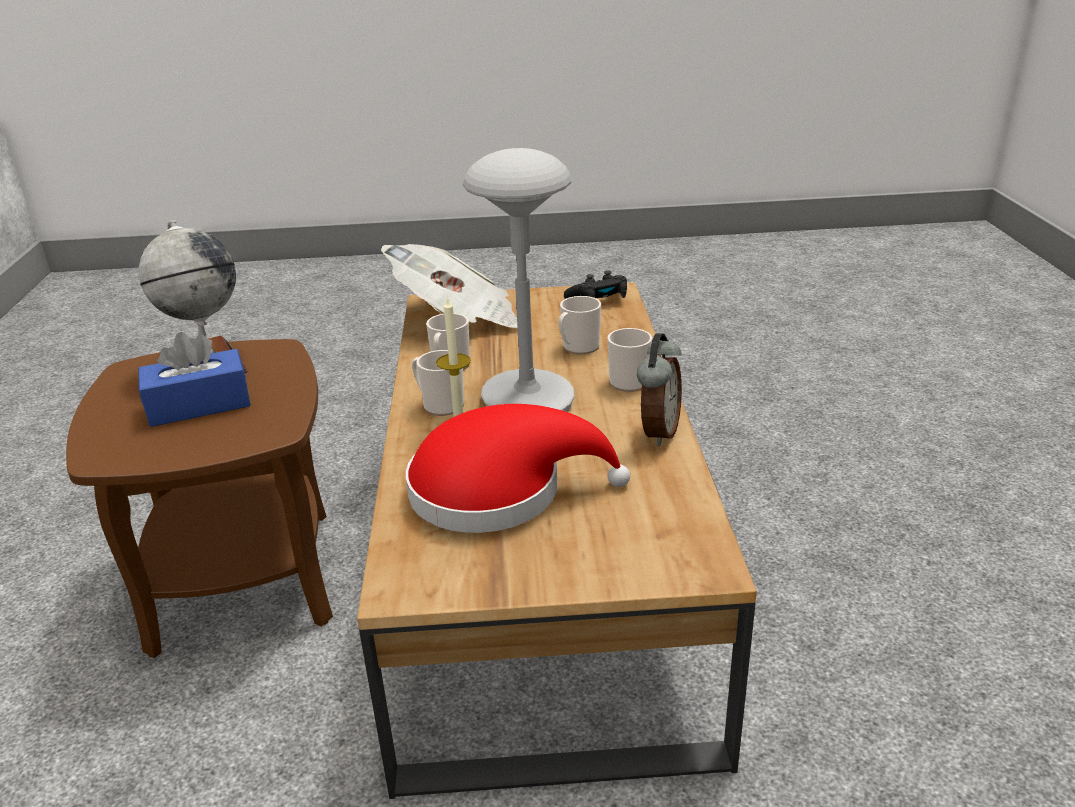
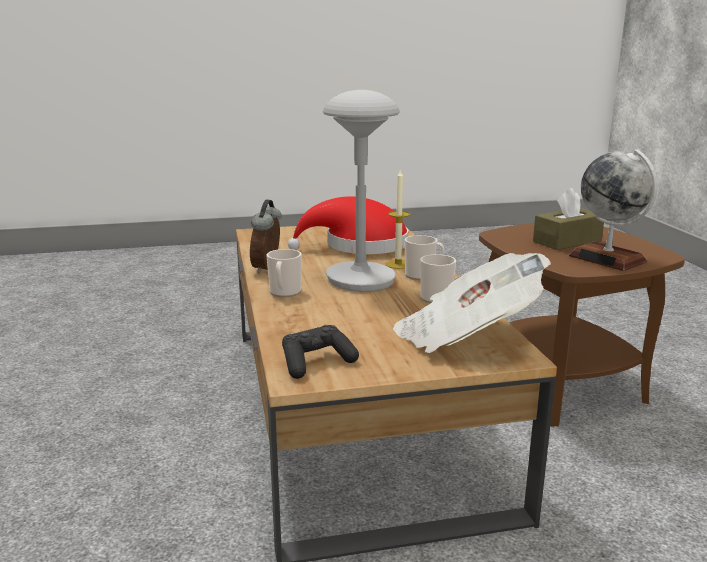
camera: 170 degrees right, 10 degrees down
blue tissue box [138,332,251,427] -> brown tissue box [533,188,604,250]
mug [559,296,601,355] -> none

